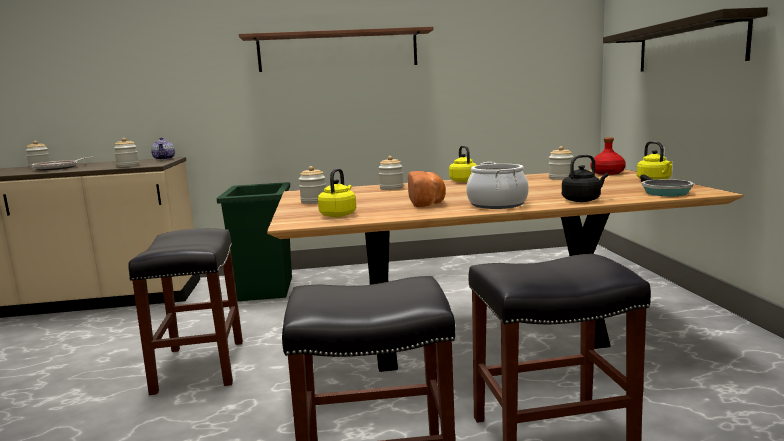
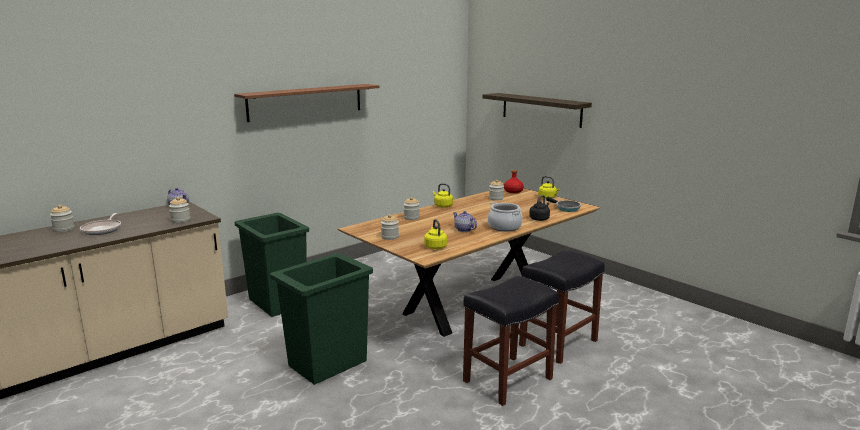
camera: 35 degrees left, 5 degrees up
black stool [129,228,243,395] -> green trash can [270,253,373,385]
bread [408,171,446,207] -> teapot [453,211,477,232]

